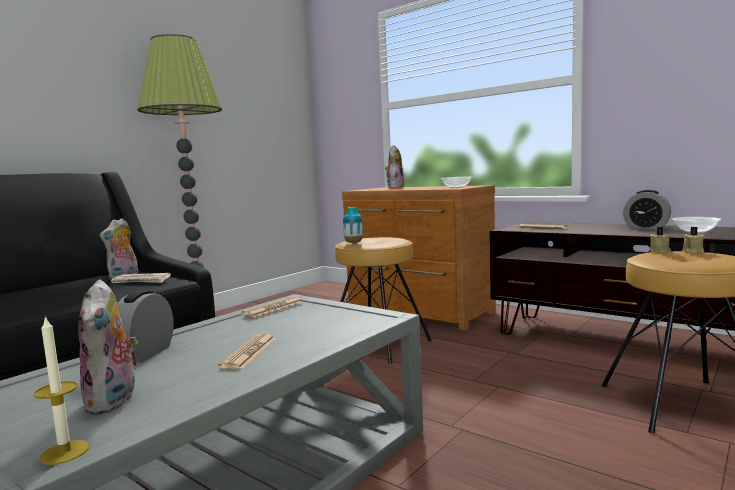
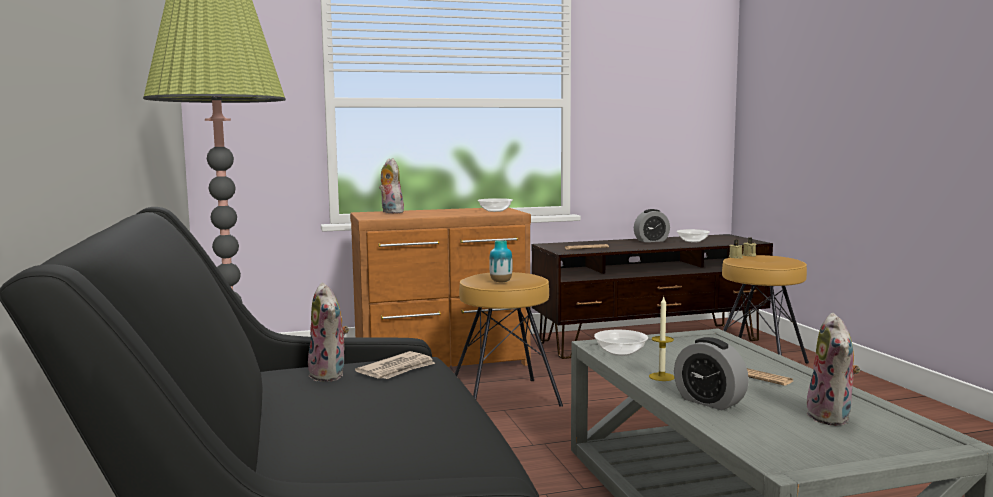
camera: 55 degrees left, 0 degrees up
candle [34,315,90,465] -> candle moved to [649,297,674,381]
plush toy [78,279,138,415] -> plush toy turned 75 degrees clockwise [806,313,860,426]
newspaper [241,297,302,317] -> bowl [594,330,648,356]

